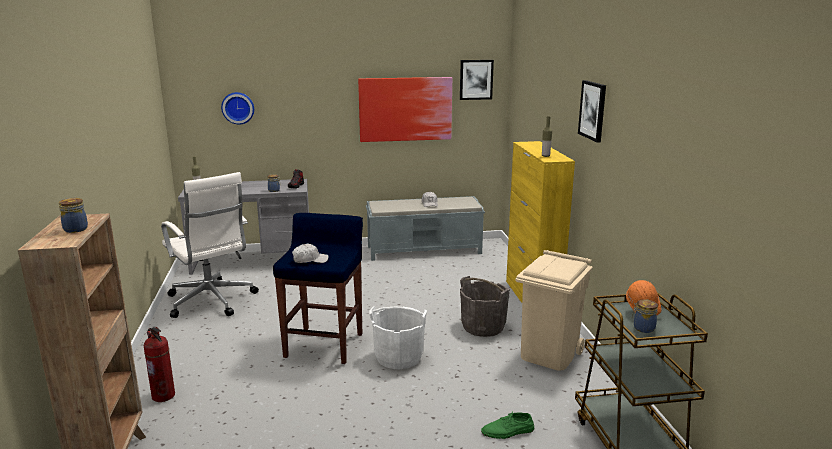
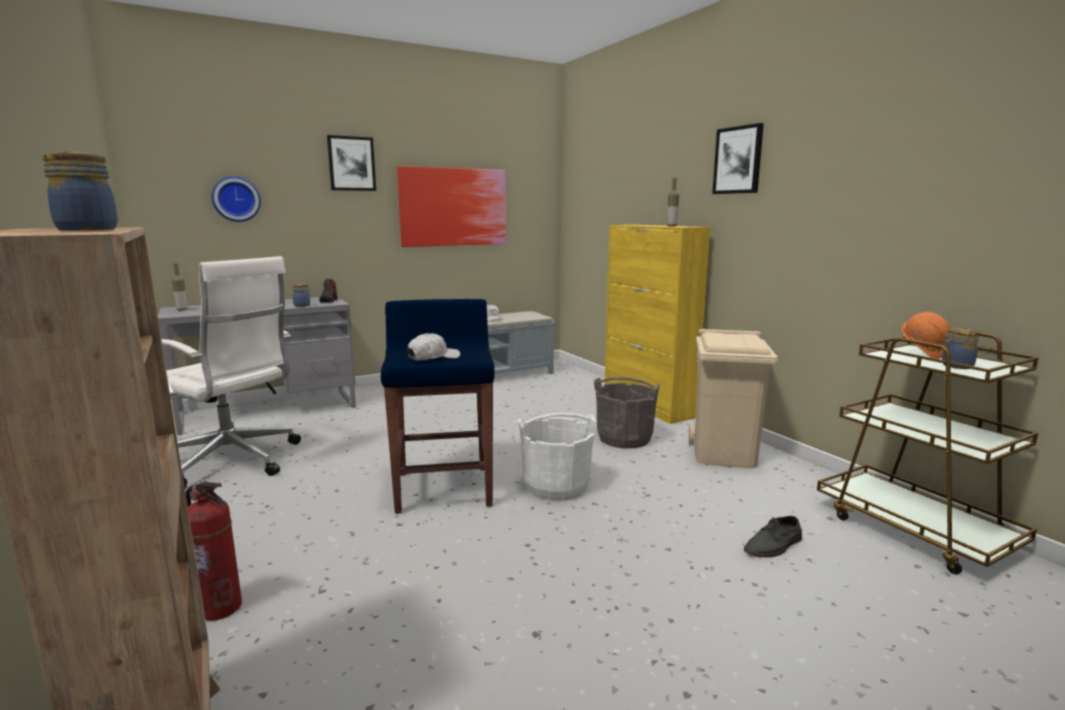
camera: 20 degrees left, 5 degrees down
picture [460,60,494,100] -> picture moved to [327,135,376,191]
green shoe [481,411,534,439] -> grey shoe [744,516,802,558]

